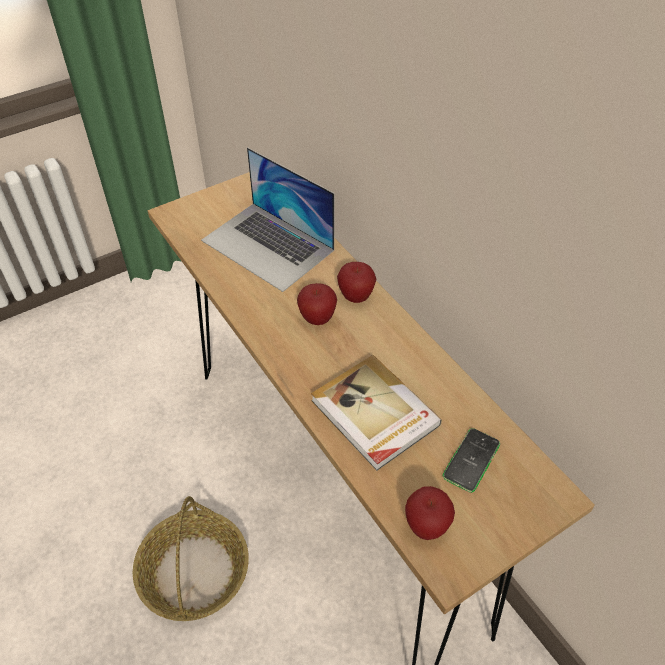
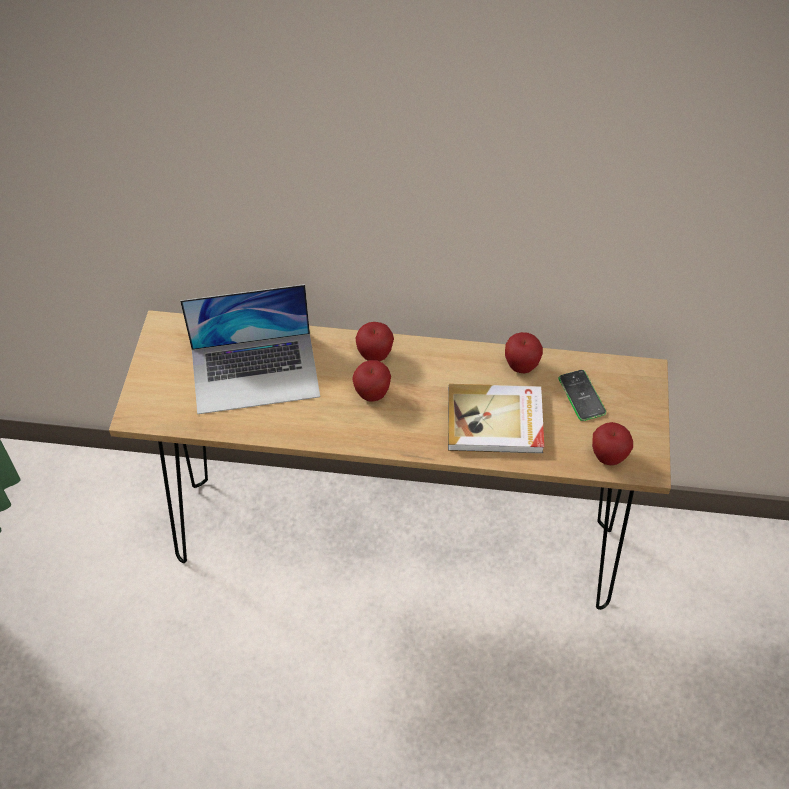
camera: 50 degrees left, 5 degrees up
basket [133,496,249,621] -> none
none -> apple [505,332,543,374]

